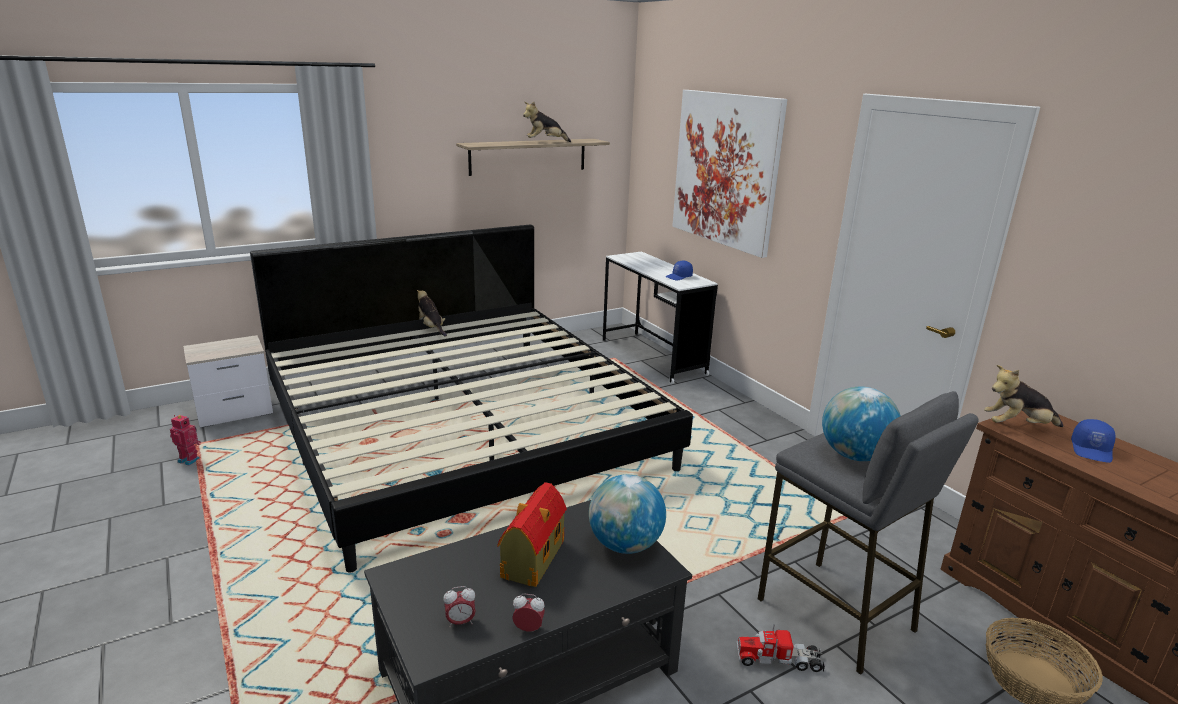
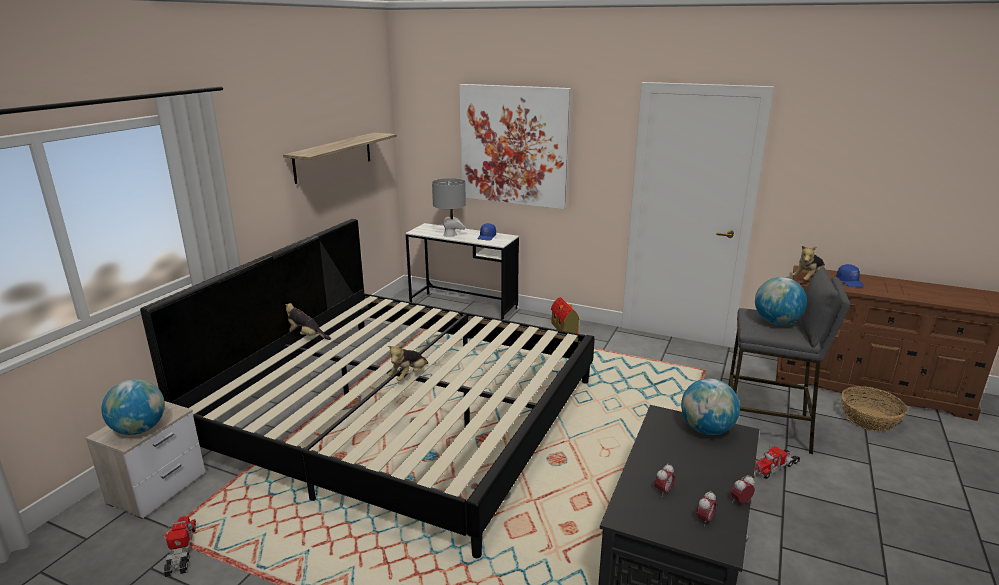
camera: 35 degrees left, 0 degrees up
toy robot [170,415,201,465] -> toy truck [164,516,196,577]
toy house [497,482,567,587] -> toy house moved to [551,297,580,334]
plush toy [523,102,571,142] -> plush toy moved to [388,345,428,381]
none -> globe [101,379,165,435]
none -> grey table lamp [432,178,466,237]
none -> alarm clock [654,464,675,497]

